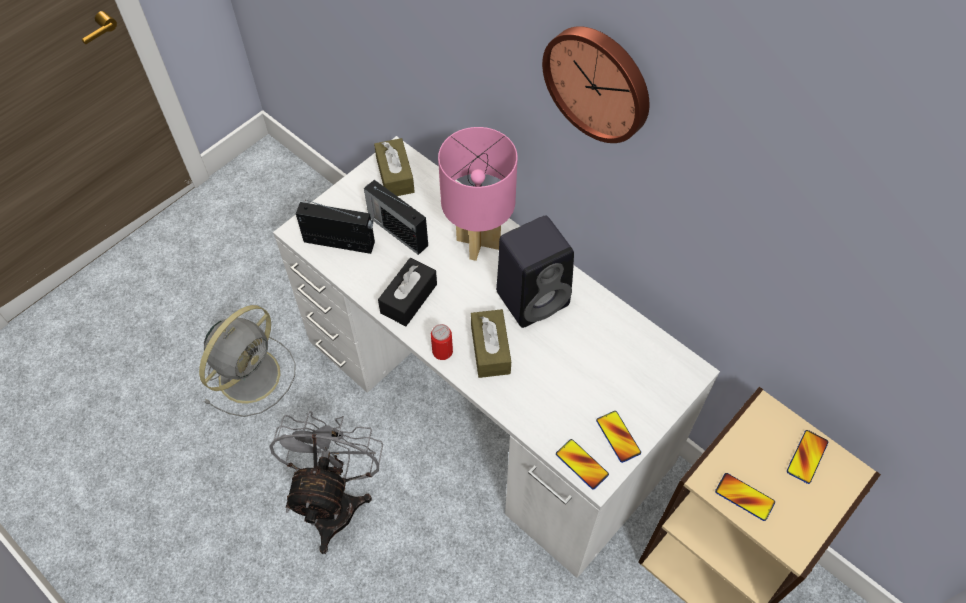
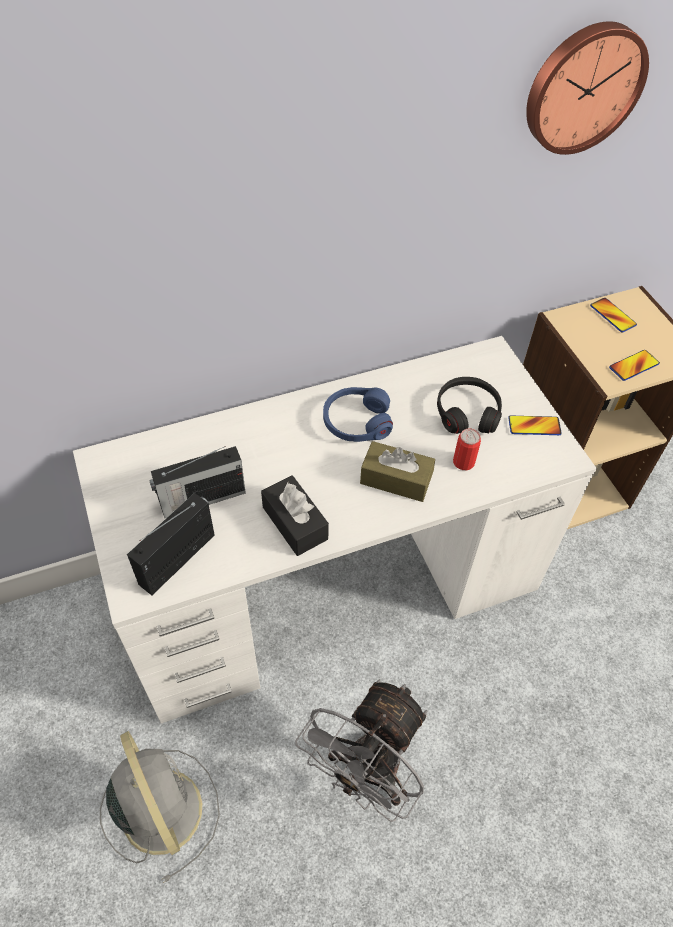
camera: 65 degrees left, 5 degrees down
grey fan [269,411,383,554] -> grey fan turned 90 degrees counterclockwise [295,679,427,822]
brown tissue box [374,138,415,196] -> none
can [431,324,453,360] -> can moved to [453,428,481,470]
pink table lamp [438,127,518,261] -> none
black speaker [496,215,574,328] -> blue headphones [323,387,393,442]
wall clock [542,26,649,143] -> wall clock moved to [526,21,649,155]
phone [556,439,609,490] -> none
none -> black headphones [437,377,502,434]

